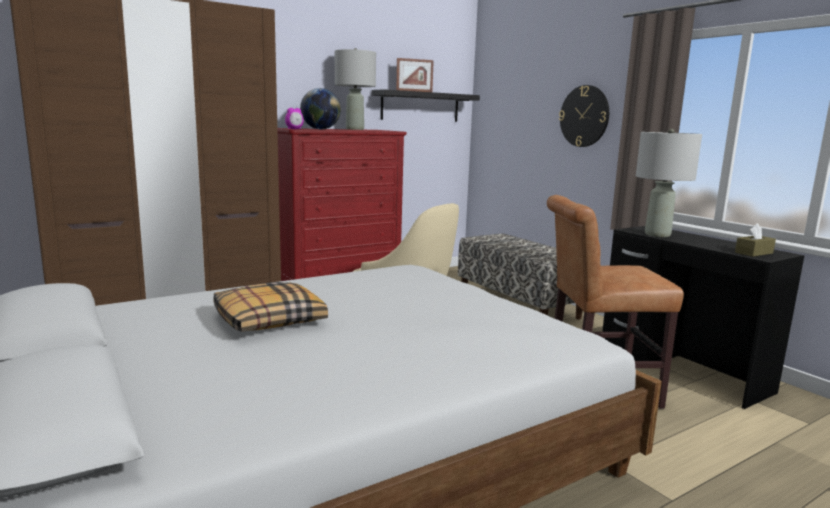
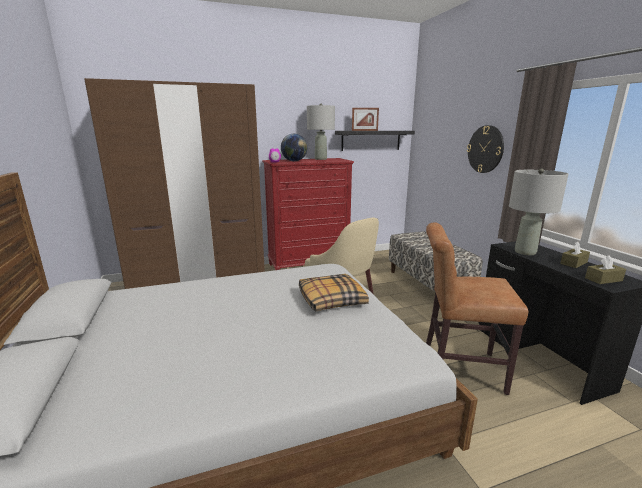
camera: 15 degrees right, 5 degrees up
pillow [213,282,328,332] -> pillow moved to [299,274,369,311]
none -> brown tissue box [560,242,590,268]

